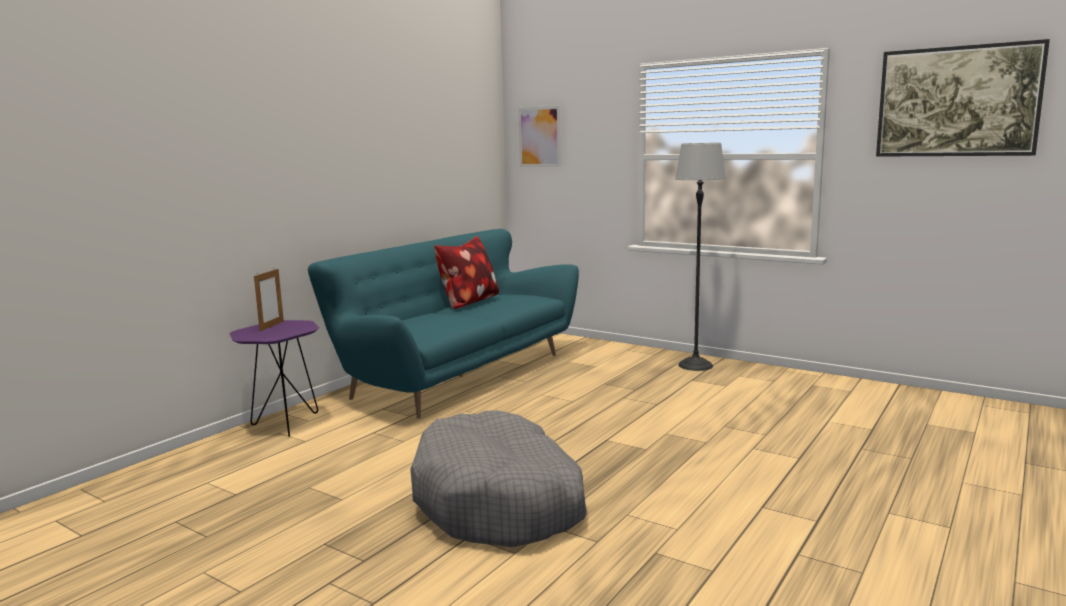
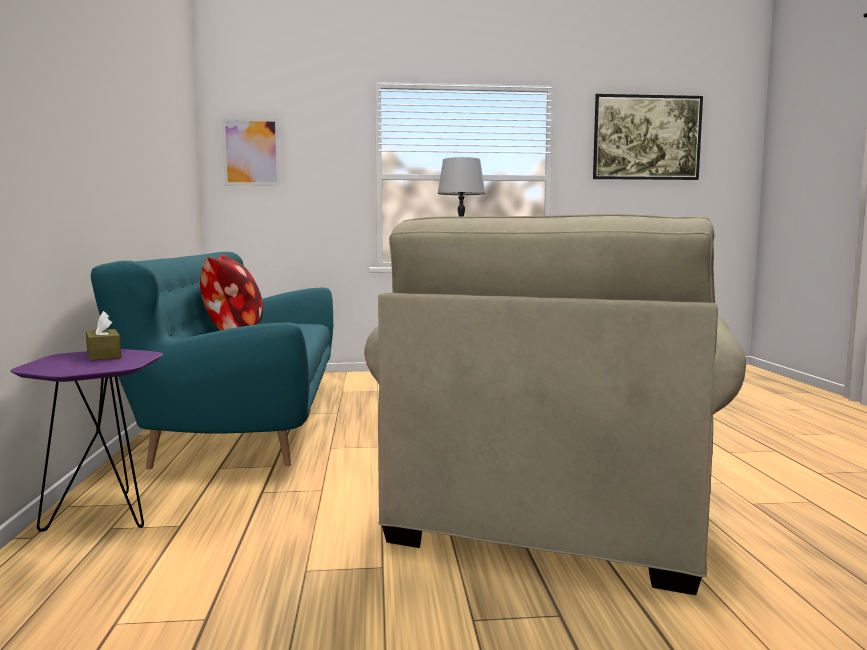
camera: 40 degrees left, 5 degrees down
picture frame [254,269,284,331] -> none
grey dog bed [410,410,587,547] -> beige armchair [364,214,746,595]
none -> brown tissue box [86,311,121,361]

